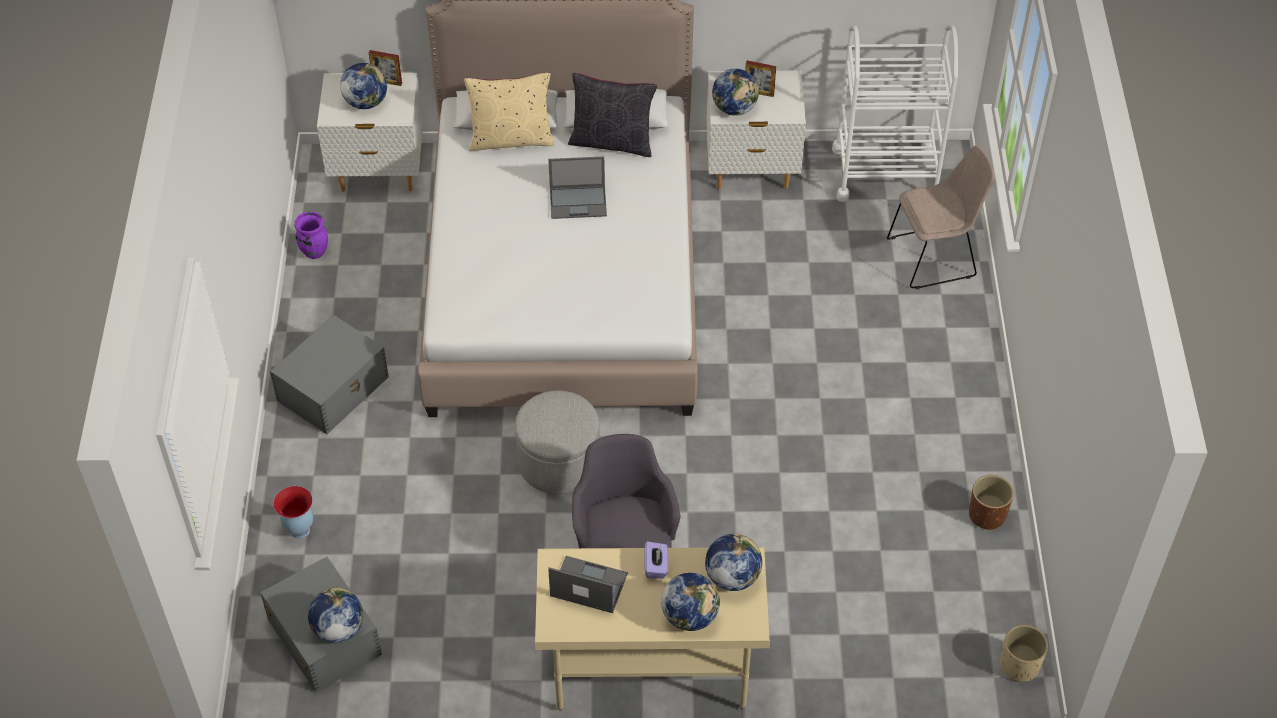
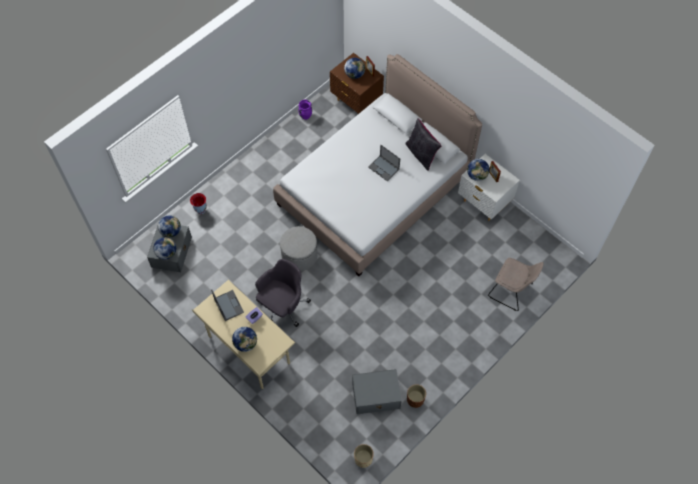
camera: 45 degrees right, 10 degrees up
grey storage box [270,315,389,434] -> grey storage box moved to [352,369,402,414]
white nightstand [317,73,423,192] -> brown nightstand [330,53,384,114]
beige pillow [464,73,555,151] -> none
globe [705,534,762,591] -> globe moved to [158,215,181,238]
white cart [832,25,958,202] -> none

